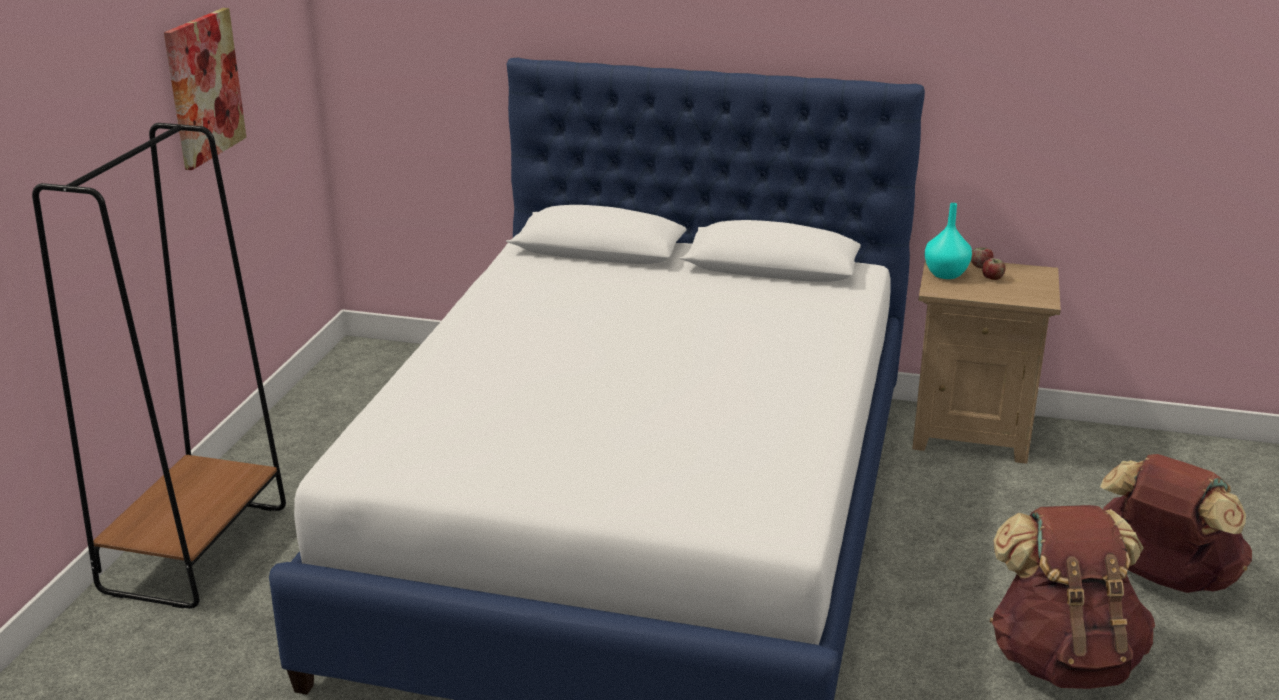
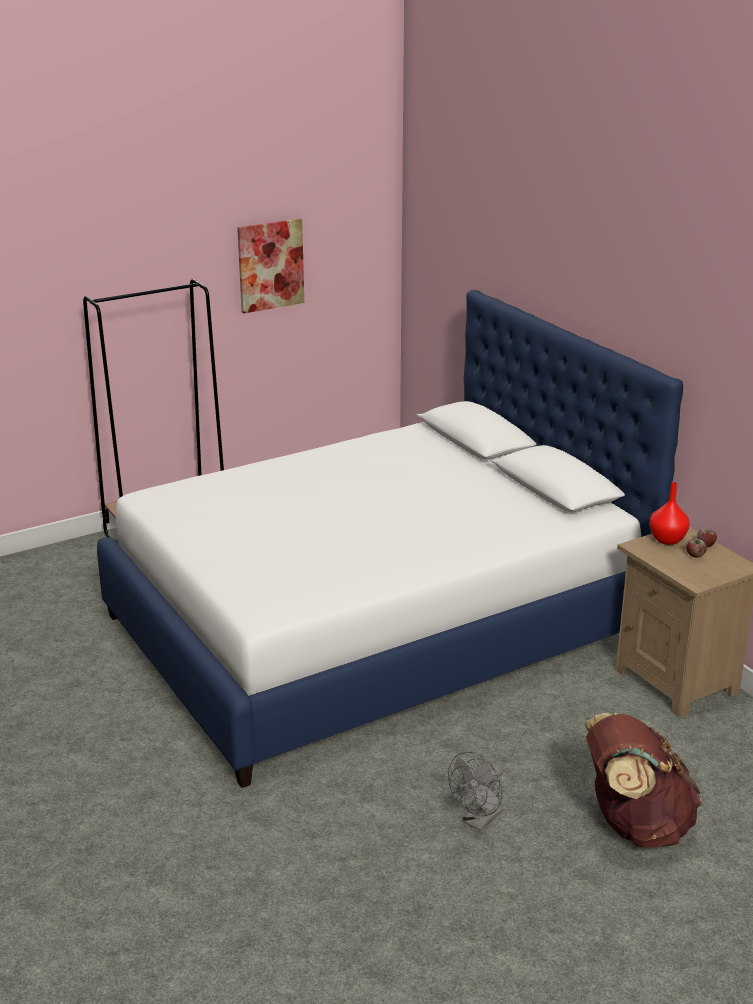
camera: 45 degrees right, 0 degrees up
turquoise vase [924,203,972,279] -> red vase [650,482,689,545]
brown backpack [990,505,1155,689] -> grey fan [448,751,503,831]

